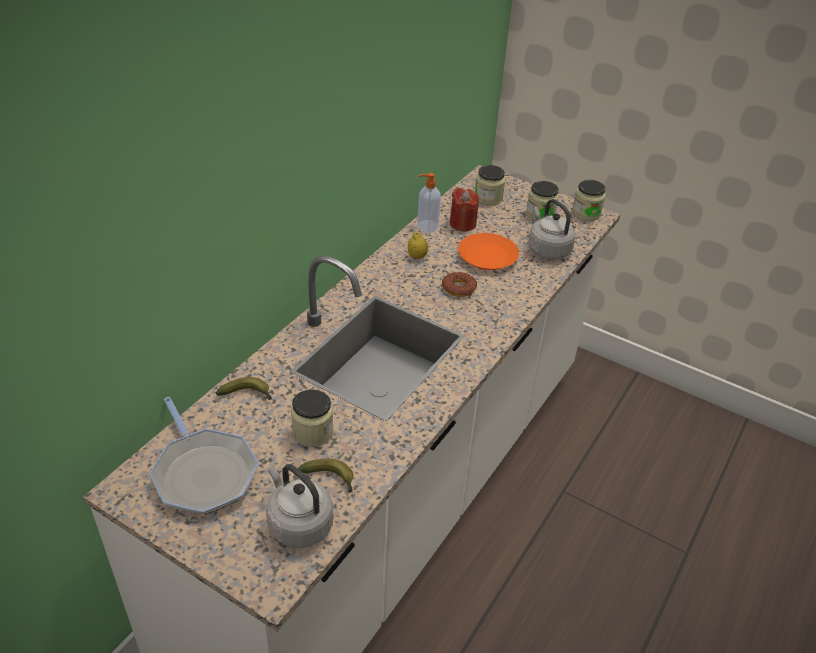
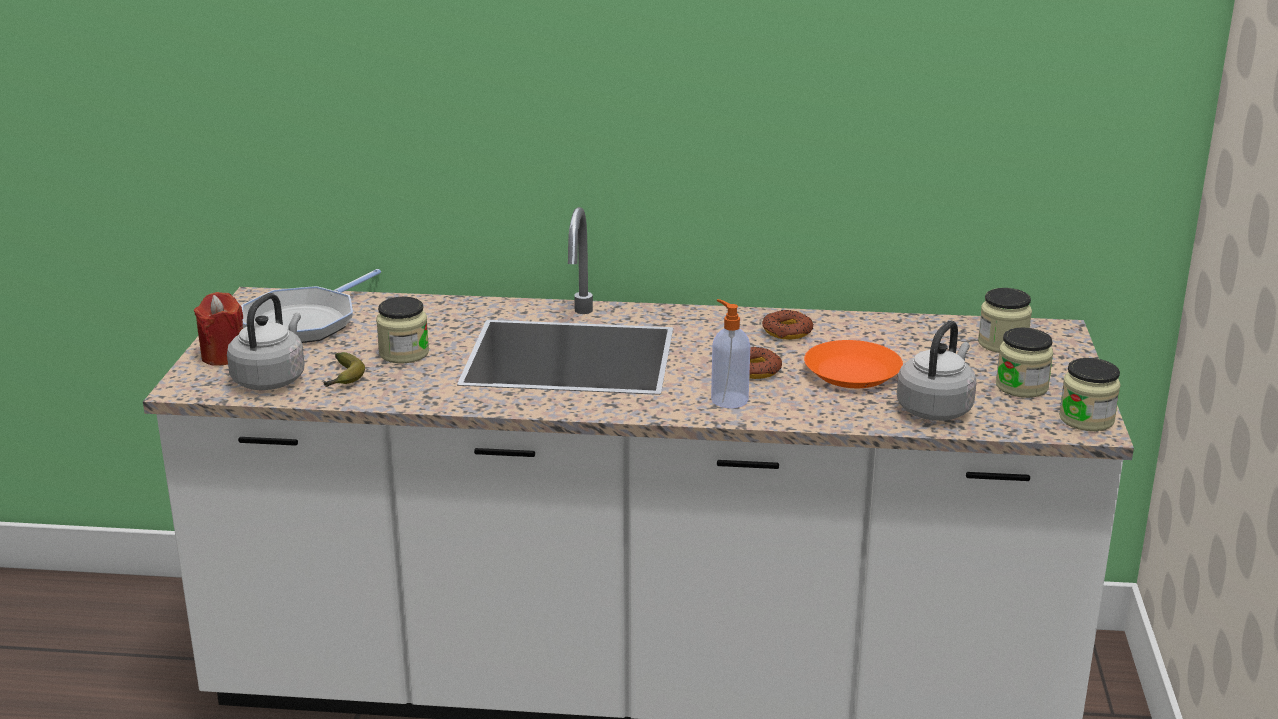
camera: 65 degrees right, 15 degrees down
banana [216,377,272,400] -> none
lemon [408,232,428,259] -> donut [762,310,814,340]
soap dispenser [417,173,441,232] -> soap dispenser moved to [711,299,750,408]
red candle [449,187,479,232] -> red candle moved to [194,292,243,366]

